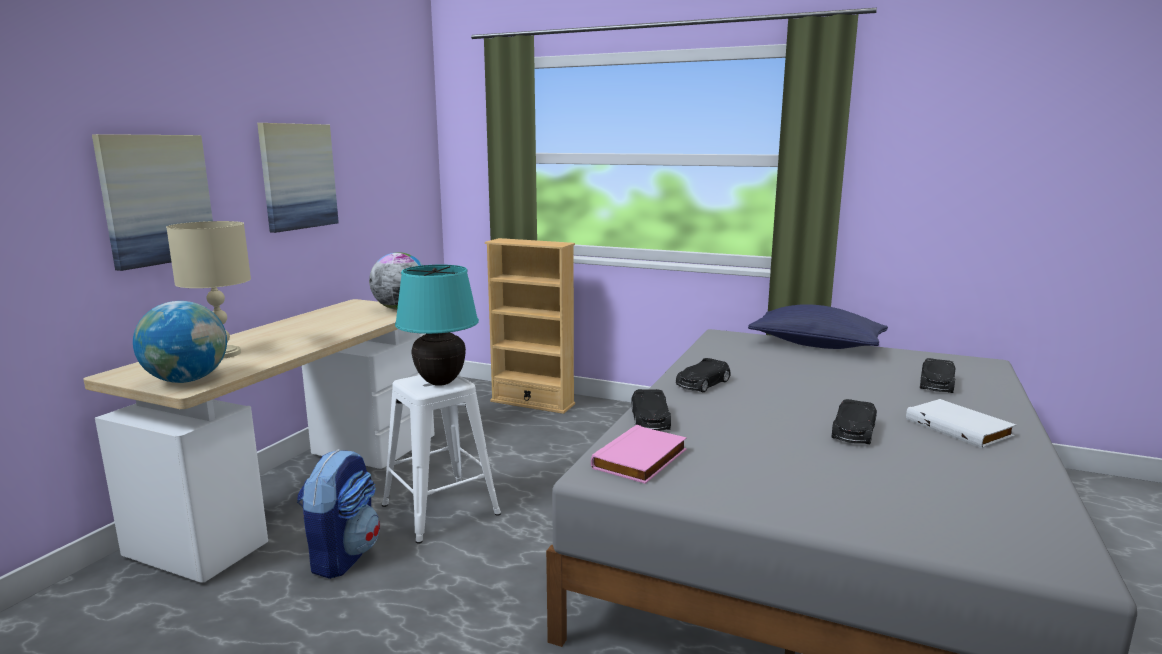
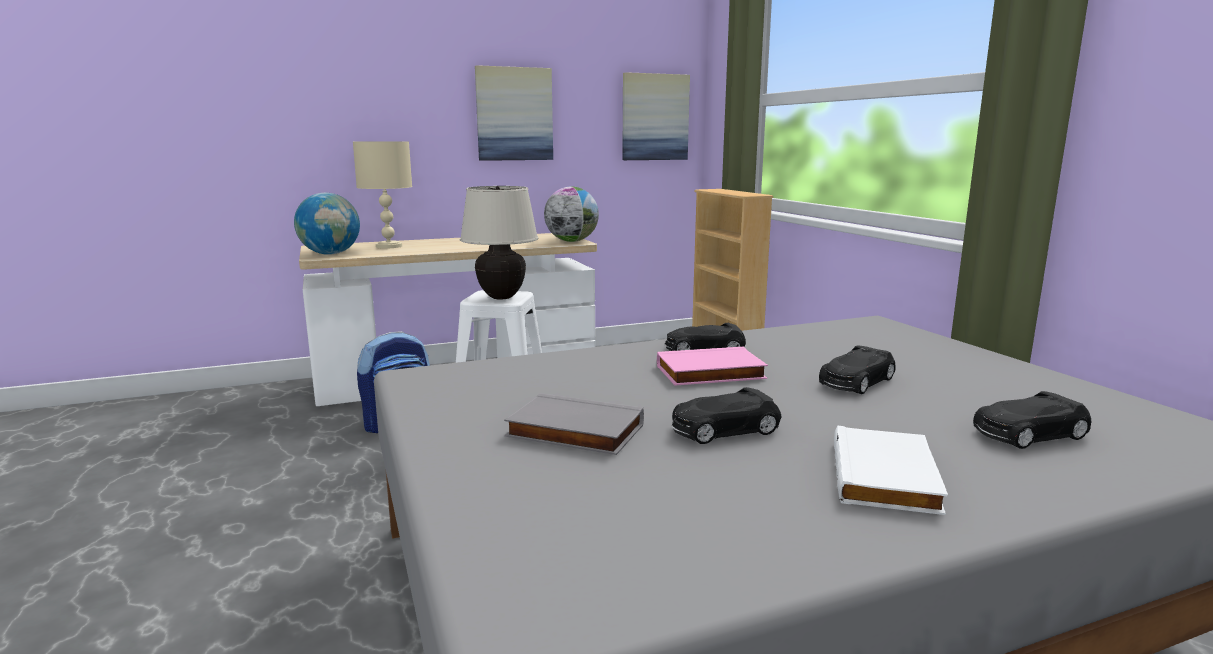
camera: 45 degrees right, 0 degrees up
picture [92,134,213,271] -> picture moved to [622,72,690,160]
turquoise table lamp [395,265,479,386] -> beige table lamp [460,186,538,300]
pink book [591,425,687,484] -> pink book moved to [657,347,768,385]
black toy car [631,389,671,431] -> black toy car moved to [819,345,896,394]
blue pillow [748,305,888,349] -> none
none -> grey book [504,393,644,455]

